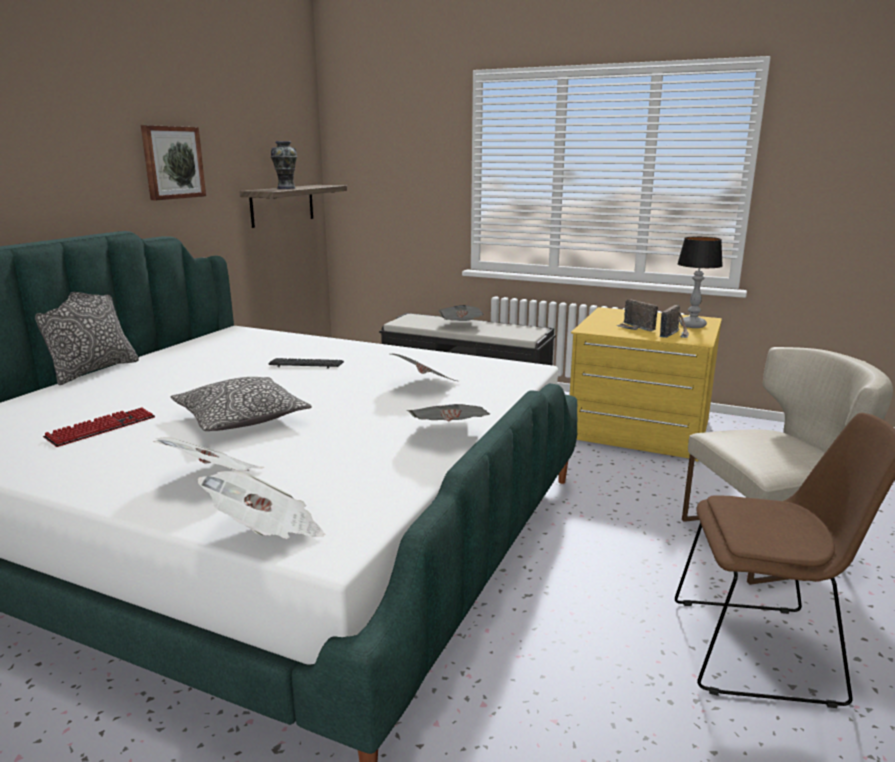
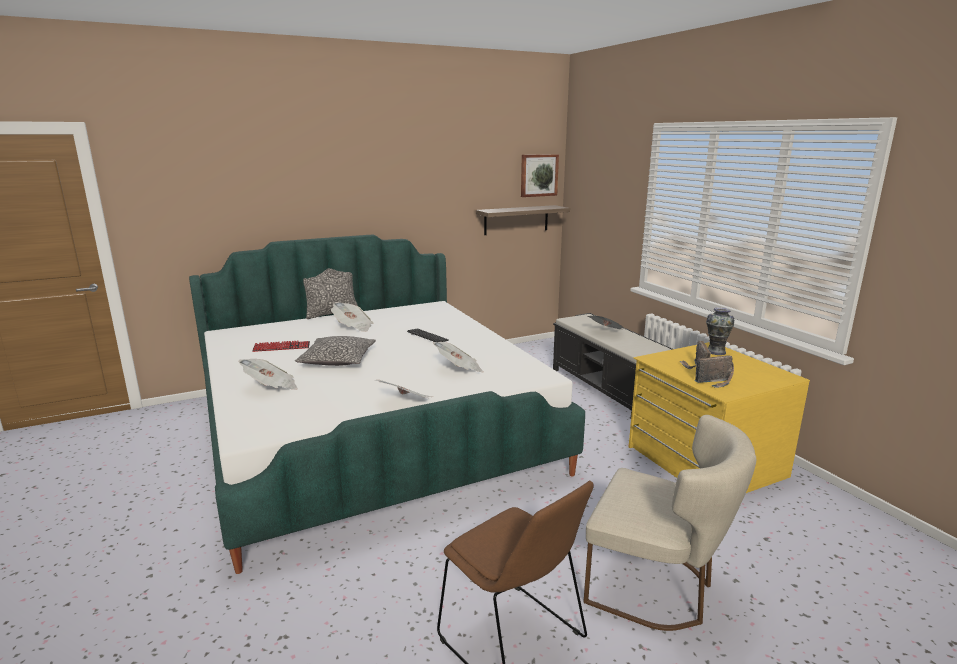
camera: 40 degrees right, 0 degrees up
picture [141,125,206,200] -> picture moved to [521,154,559,197]
newspaper [198,471,325,539] -> newspaper moved to [331,302,374,332]
vase [271,141,297,189] -> vase moved to [706,307,734,355]
table lamp [677,236,723,328] -> none

